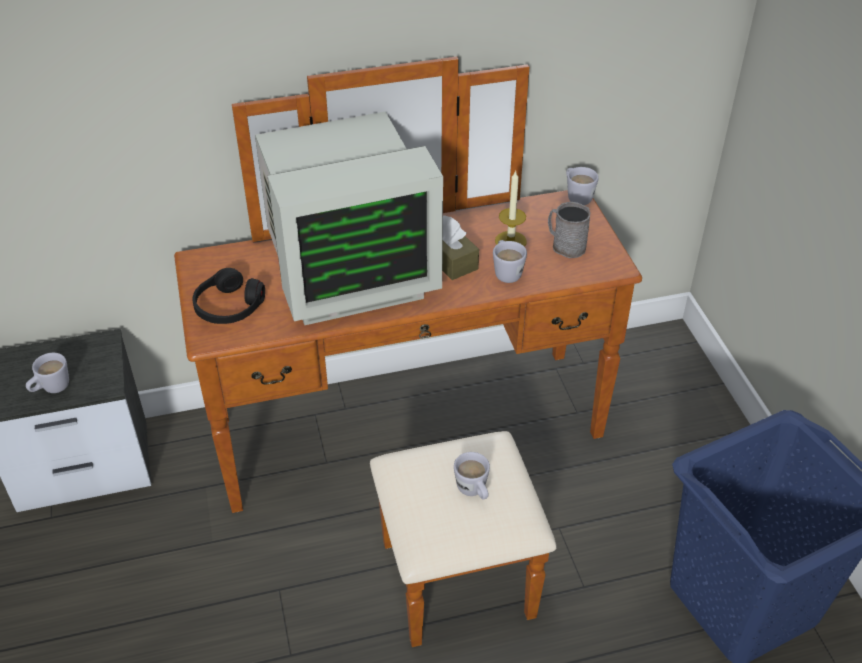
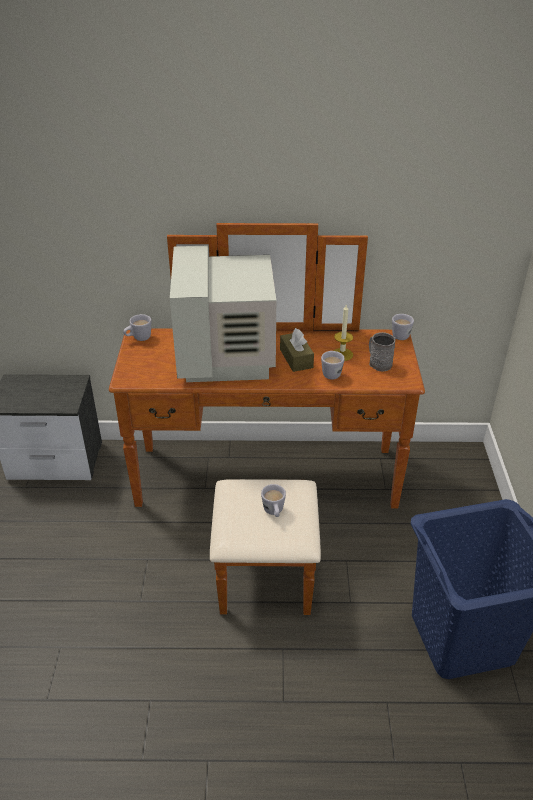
camera: 15 degrees right, 5 degrees down
white mug [26,353,69,393] -> white mug moved to [123,314,151,341]
black headphones [193,268,265,324] -> none
monitor [255,111,443,325] -> monitor turned 90 degrees clockwise [170,246,276,382]

